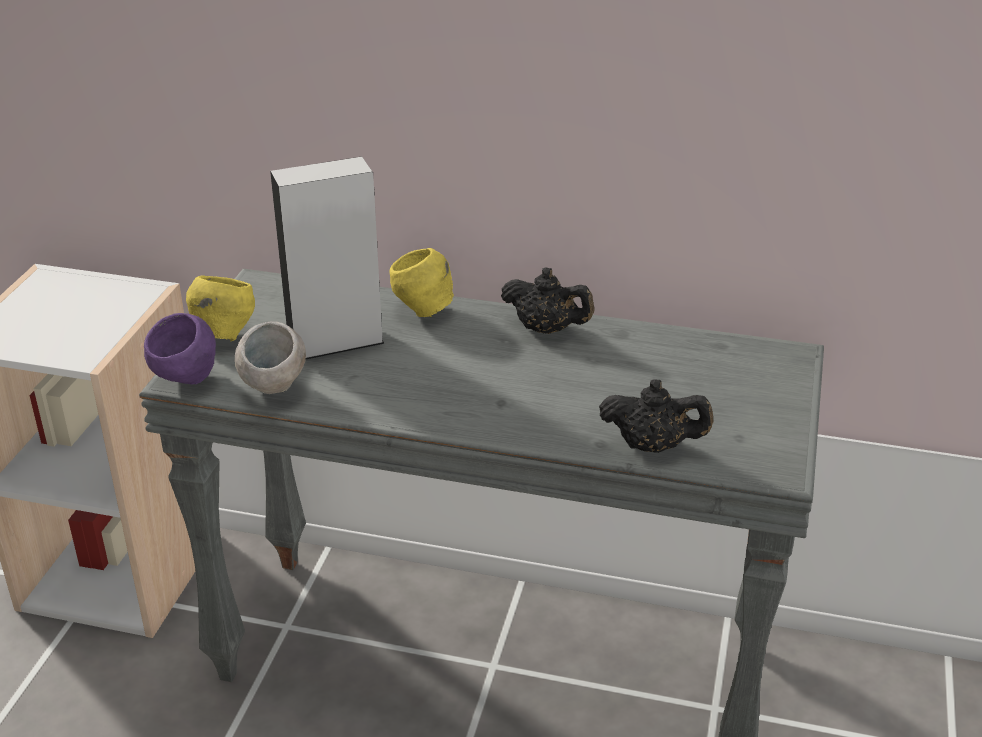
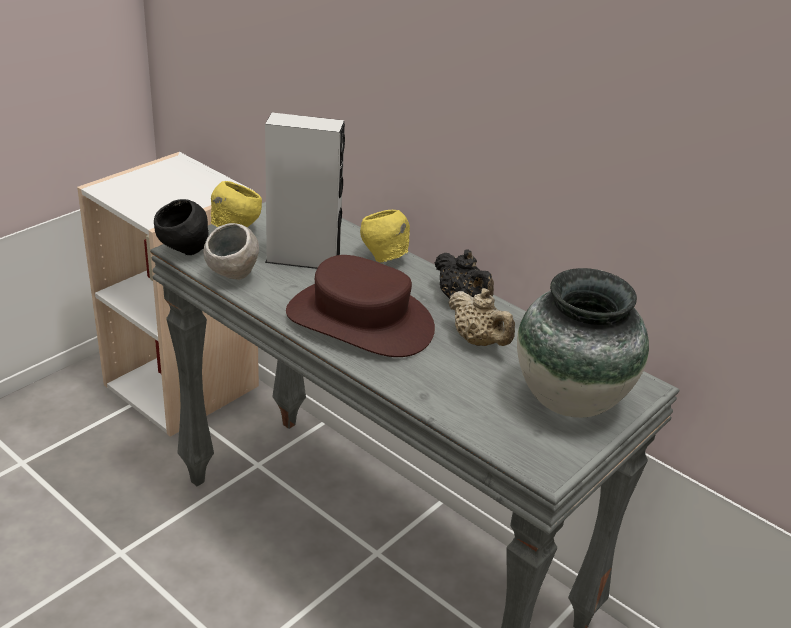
camera: 25 degrees right, 0 degrees up
purple bowl [144,313,216,385] -> black bowl [154,199,209,255]
black teapot [599,379,713,453] -> none
none -> brown hat [286,255,435,357]
none -> beige teapot [448,288,515,346]
none -> vase [517,268,649,418]

